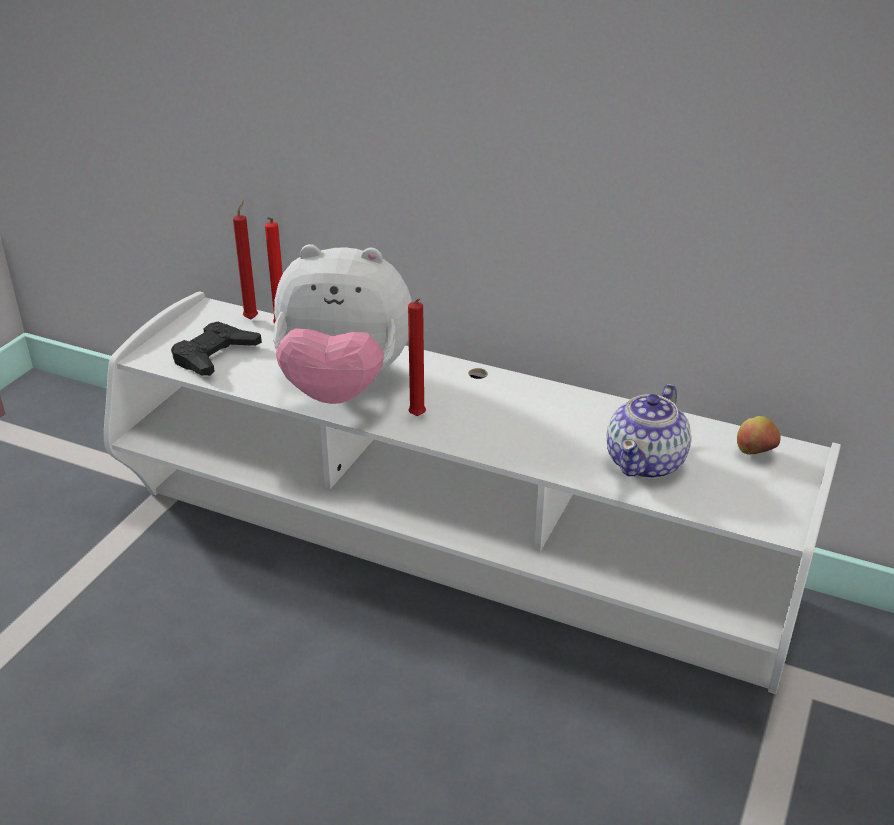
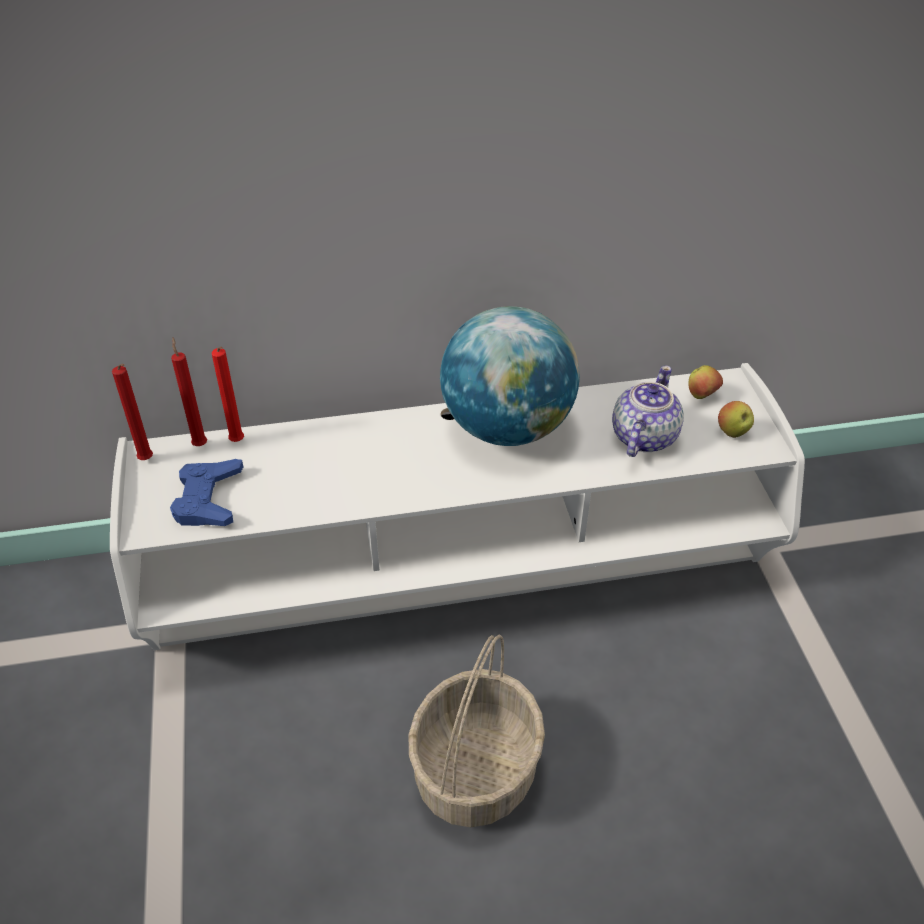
camera: 35 degrees left, 10 degrees up
black game controller [171,322,262,376] -> blue game controller [170,459,243,526]
plush toy [273,244,412,404] -> none
red candle [408,298,426,416] -> red candle moved to [112,364,153,460]
teapot [607,384,691,479] -> teapot turned 150 degrees counterclockwise [612,366,684,457]
none -> basket [408,634,545,827]
none -> globe [440,306,580,446]
none -> apple [718,401,754,438]

